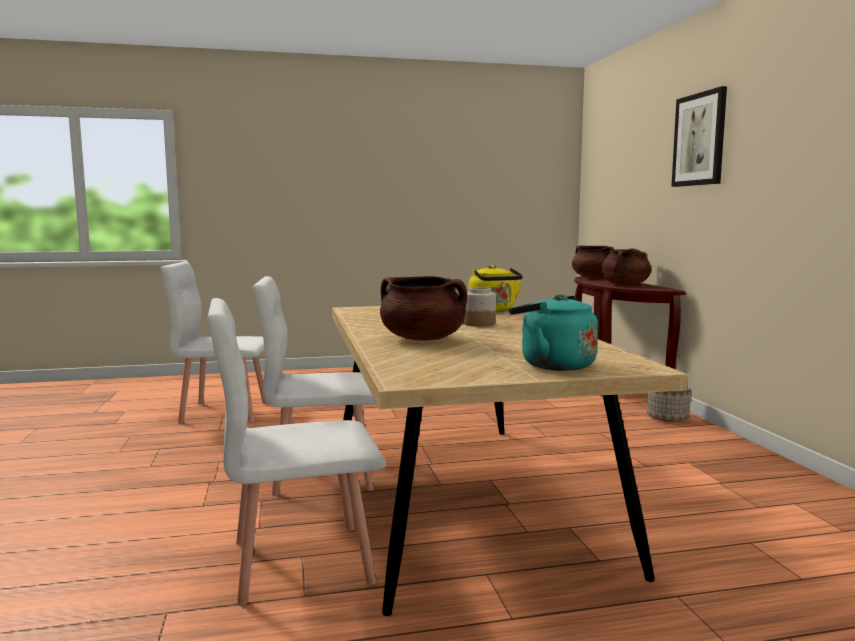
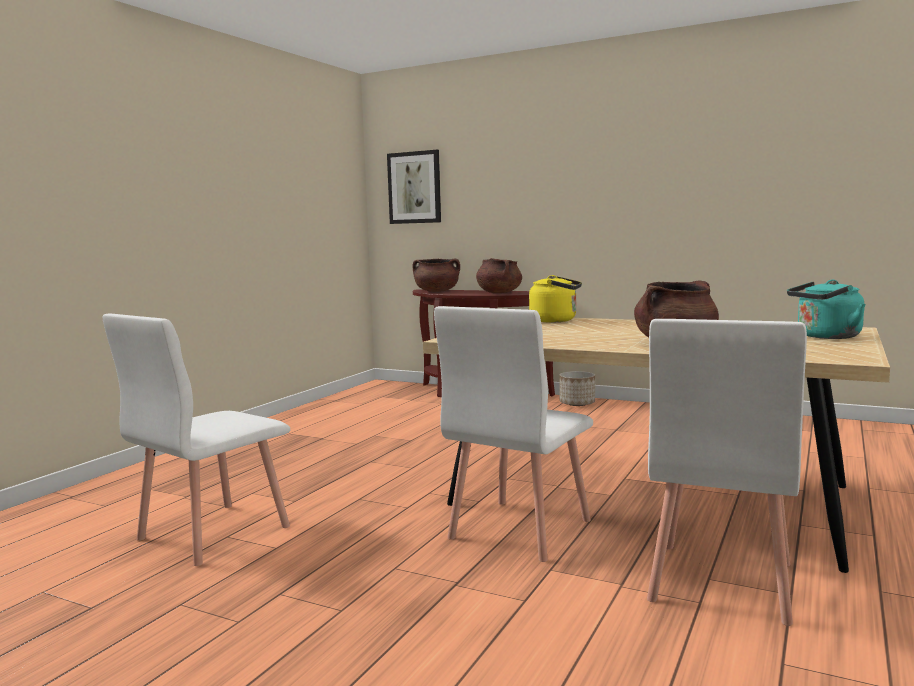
camera: 50 degrees left, 0 degrees up
jar [463,287,496,327] -> none
picture [671,86,727,187] -> picture moved to [387,150,441,224]

